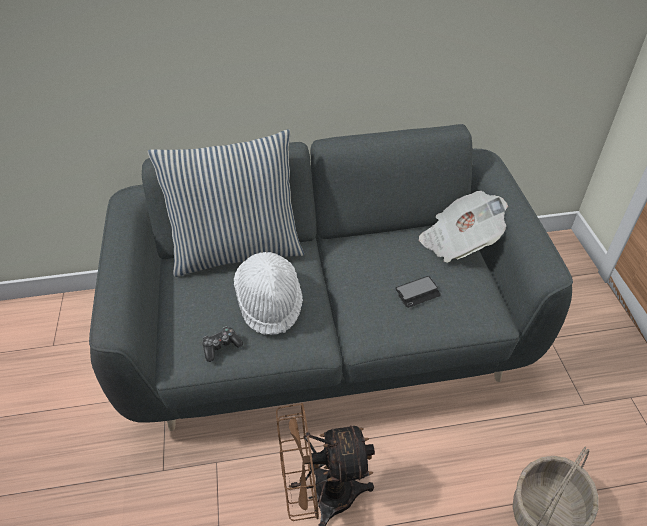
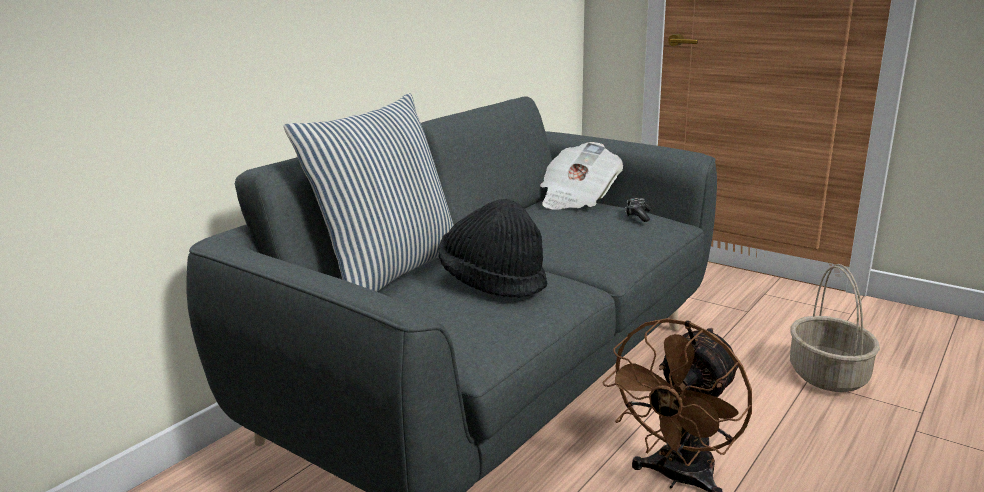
camera: 45 degrees left, 25 degrees down
game controller [202,326,243,362] -> game controller moved to [625,198,651,222]
white hat [234,252,303,335] -> black hat [438,199,548,298]
phone [395,276,441,308] -> none

